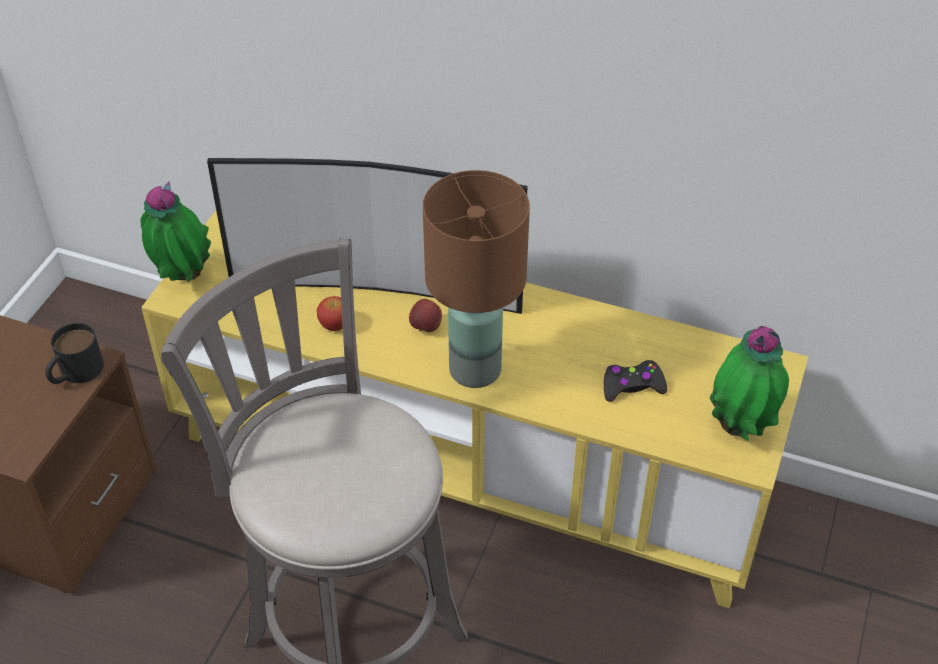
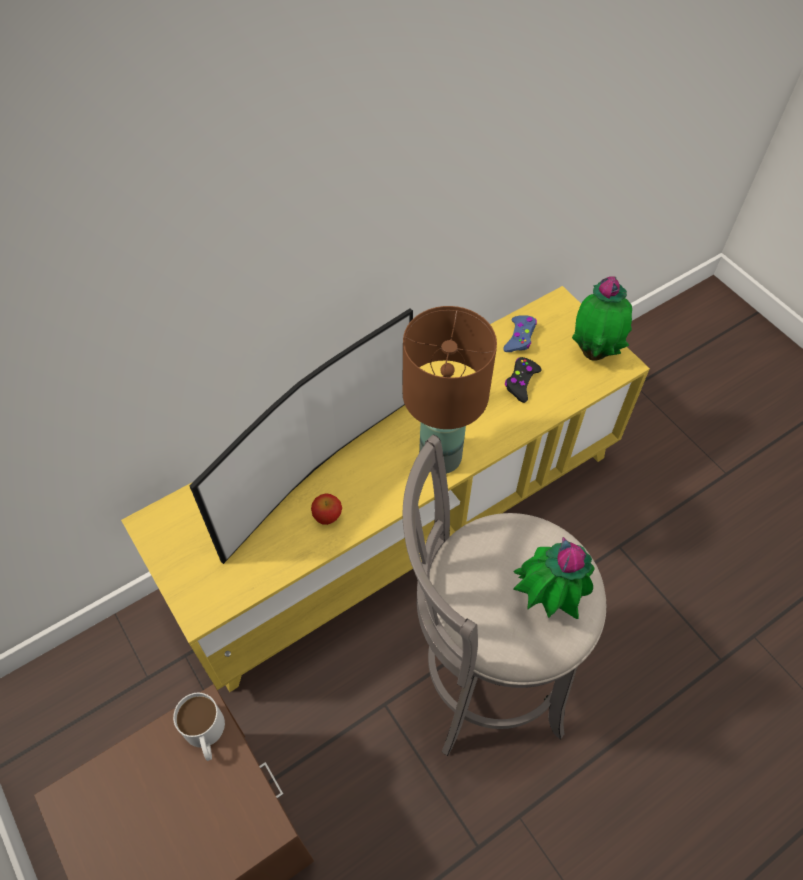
camera: 55 degrees left, 10 degrees up
black mug [45,323,104,384] -> white mug [173,693,225,761]
potted plant [140,181,211,282] -> potted plant moved to [513,537,595,619]
apple [409,299,442,332] -> none
none -> blue game controller [504,315,537,352]

